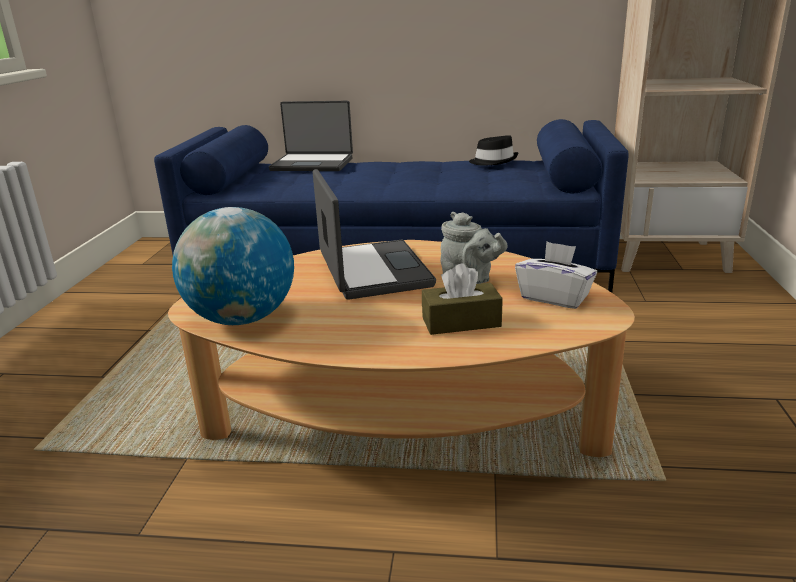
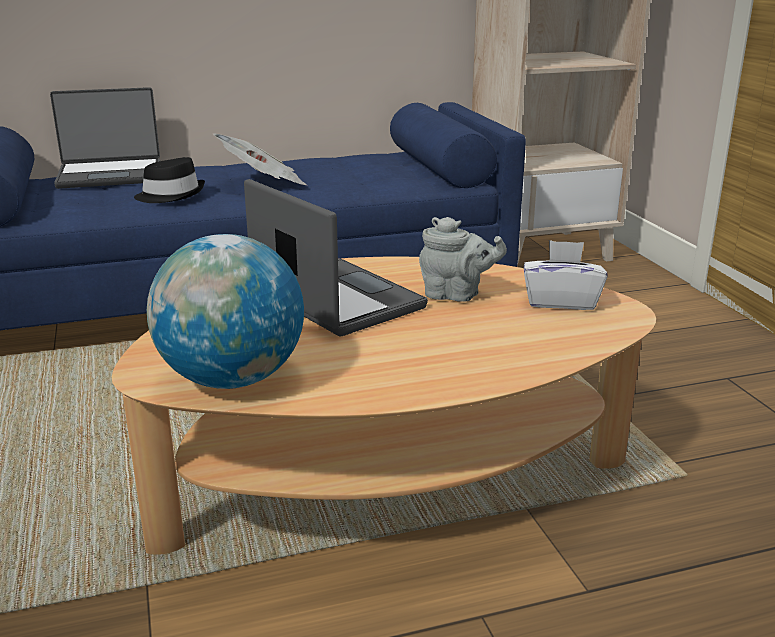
camera: 25 degrees left, 0 degrees up
brown tissue box [422,264,503,335] -> none
black hat [469,135,518,166] -> black hat moved to [134,157,205,203]
none -> newspaper [212,133,307,185]

